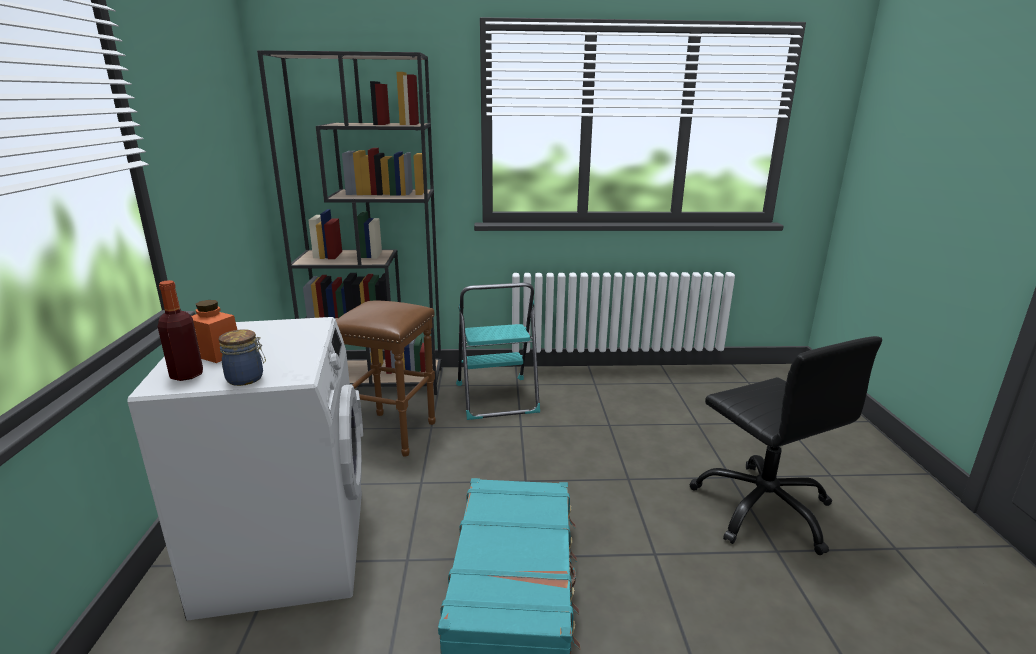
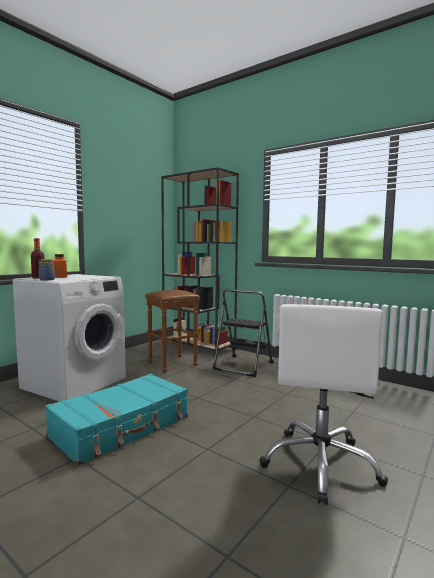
camera: 40 degrees right, 15 degrees down
turquoise step ladder [456,283,540,420] -> black step ladder [213,289,274,377]
black office chair [690,336,882,555] -> white office chair [259,304,388,505]

